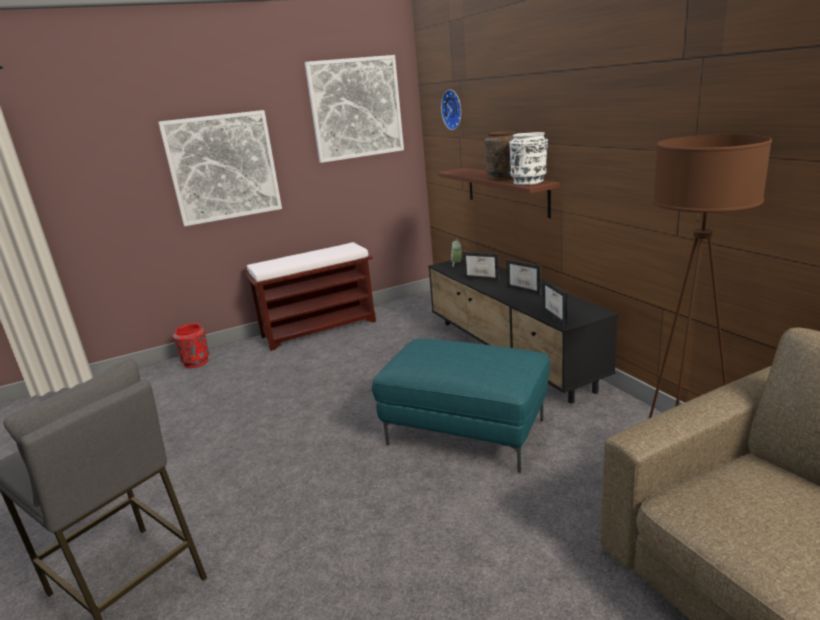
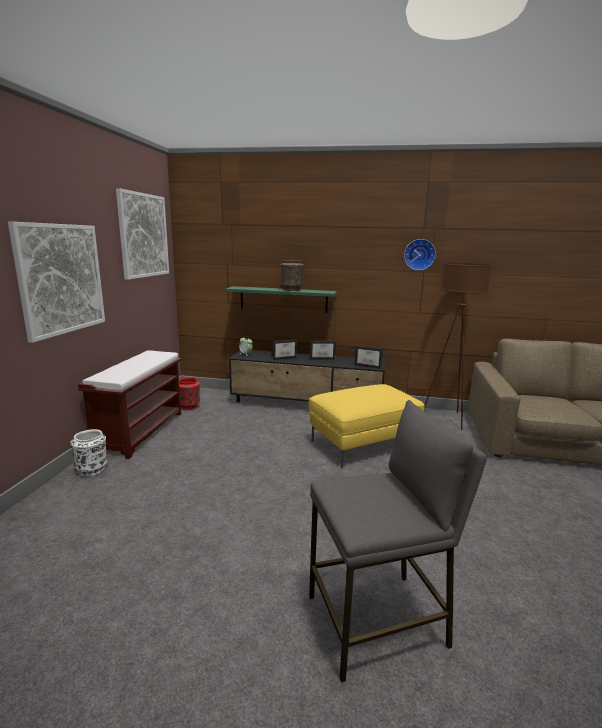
camera: 55 degrees left, 5 degrees down
red vase [173,323,209,368] -> red vase moved to [179,377,200,410]
turquoise ottoman [372,339,550,473] -> yellow ottoman [309,384,425,468]
brown shelf [438,168,560,218] -> green shelf [225,286,337,313]
wall clock [441,90,461,130] -> wall clock moved to [404,239,436,271]
white vase [509,132,548,185] -> white vase moved to [70,429,107,477]

